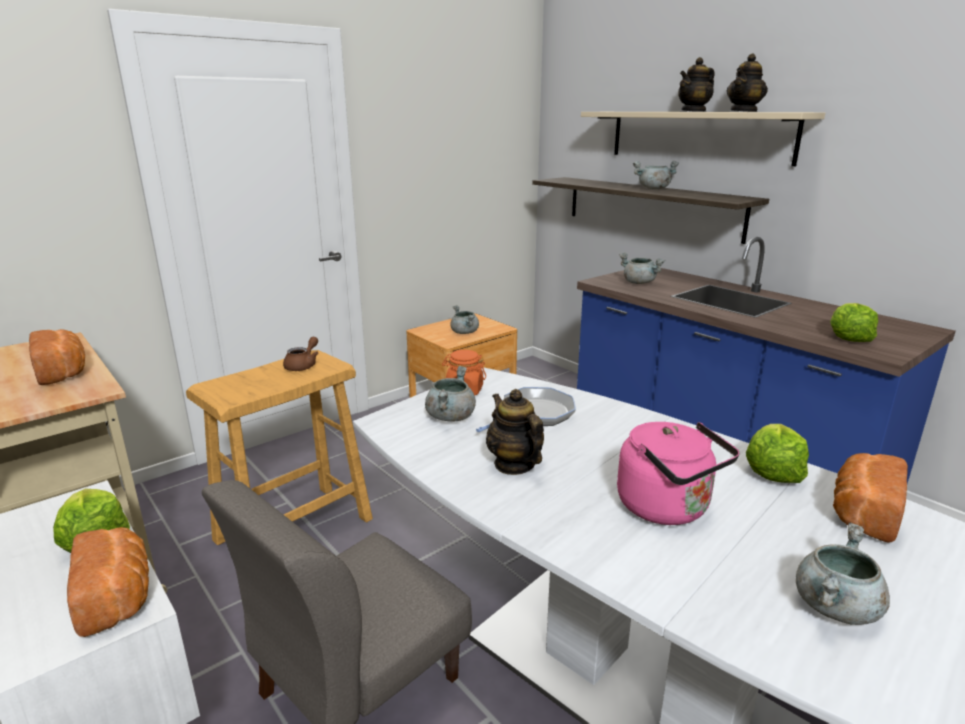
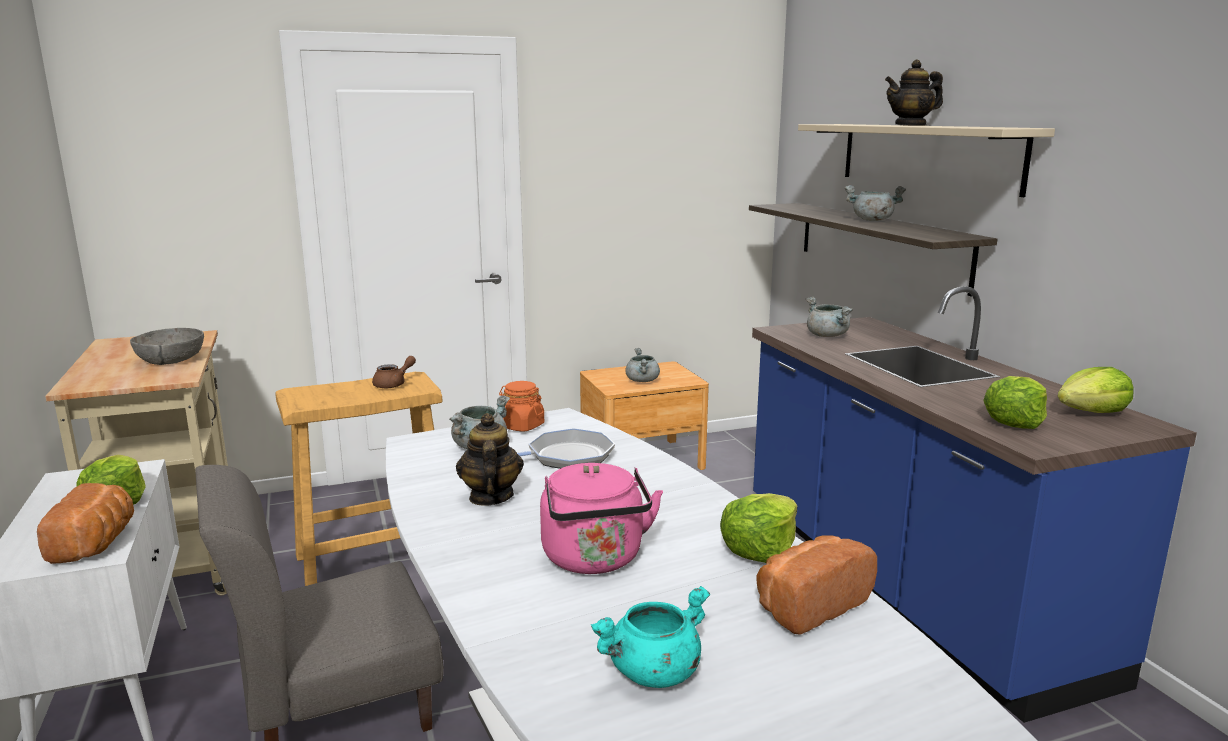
camera: 20 degrees right, 5 degrees down
bread [29,329,85,385] -> grey bowl [130,328,204,365]
teapot [727,54,768,112] -> none
grey cooking pot [796,523,890,625] -> turquoise cooking pot [591,586,710,688]
none -> lettuce [1058,367,1133,413]

